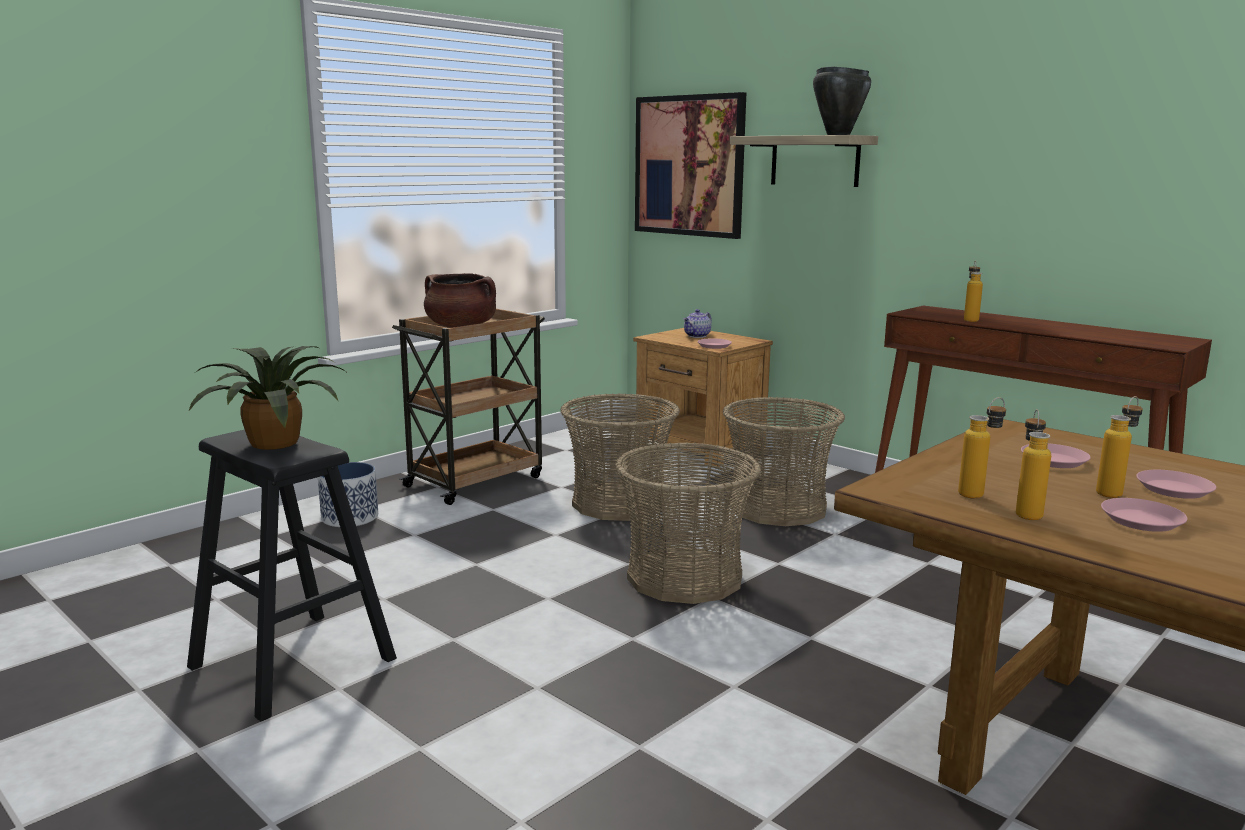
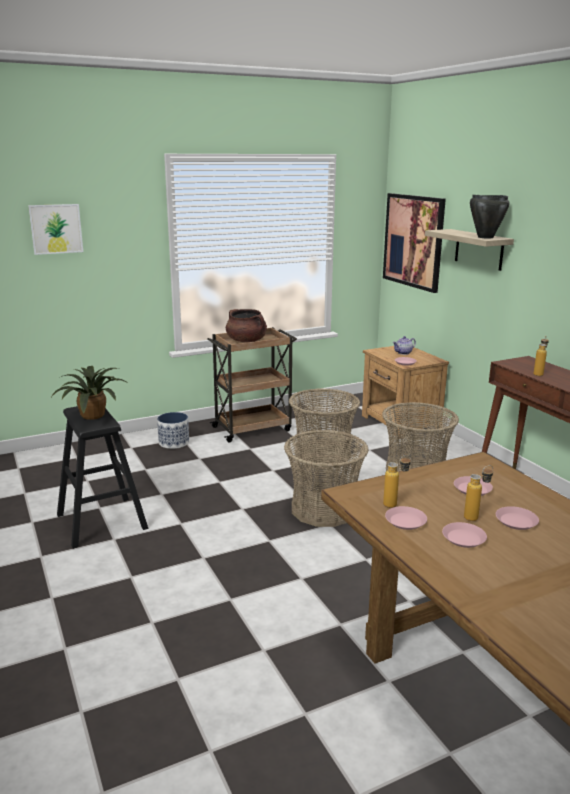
camera: 20 degrees right, 5 degrees up
bottle [1016,409,1051,520] -> pink plate [385,506,427,530]
none -> picture [28,204,83,255]

